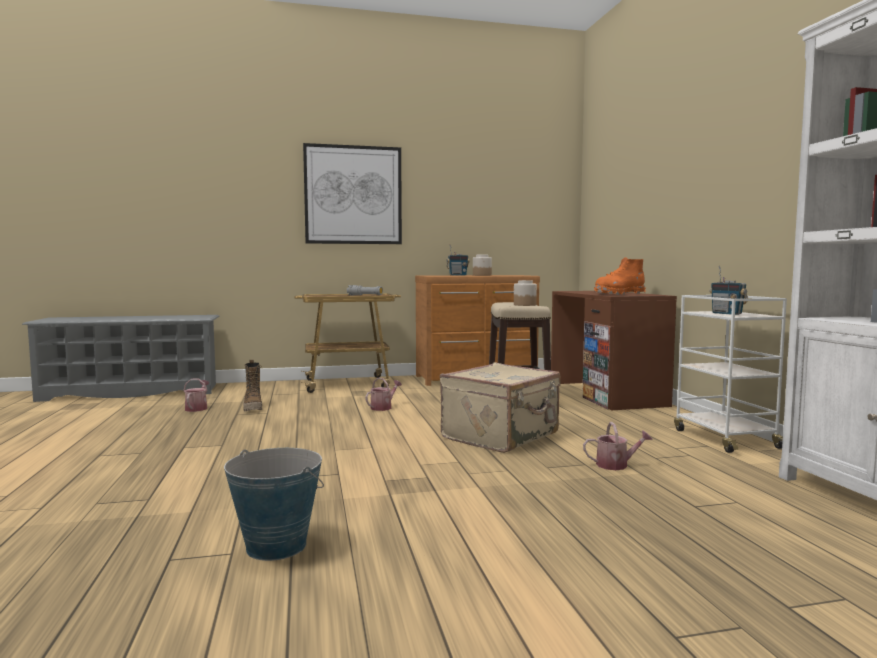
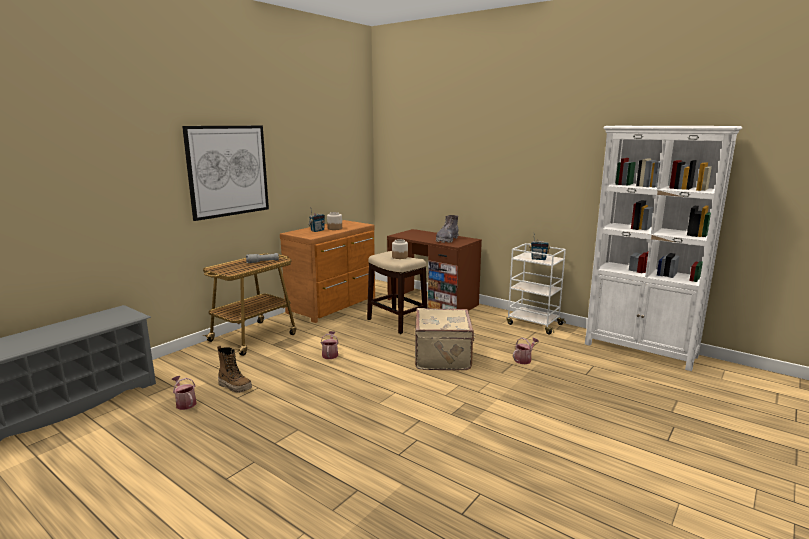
camera: 40 degrees left, 10 degrees up
bucket [224,448,324,561] -> none
orange boot [594,257,646,295] -> grey boot [436,215,458,243]

